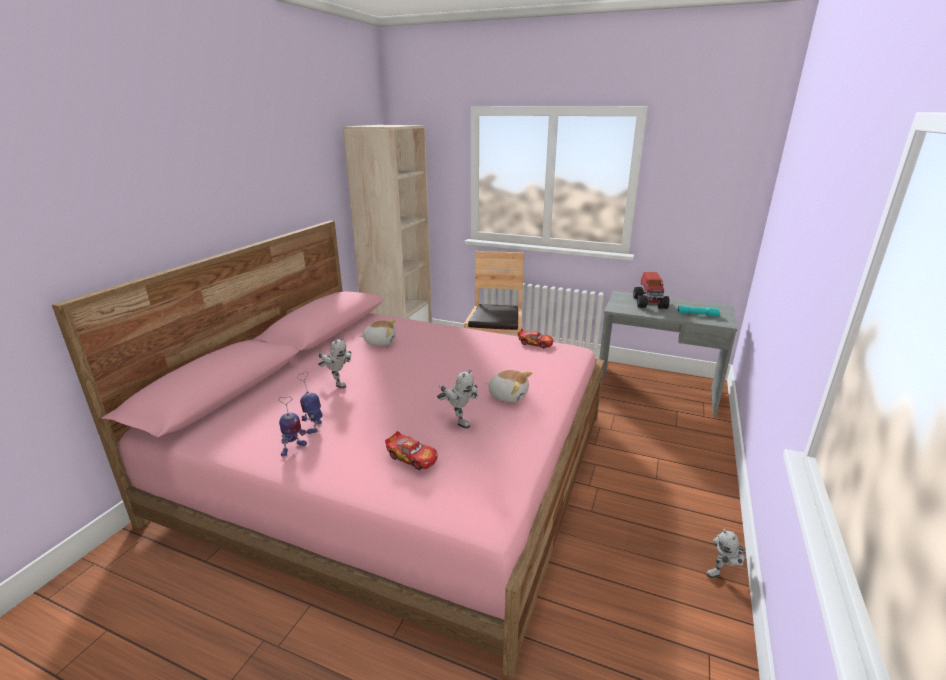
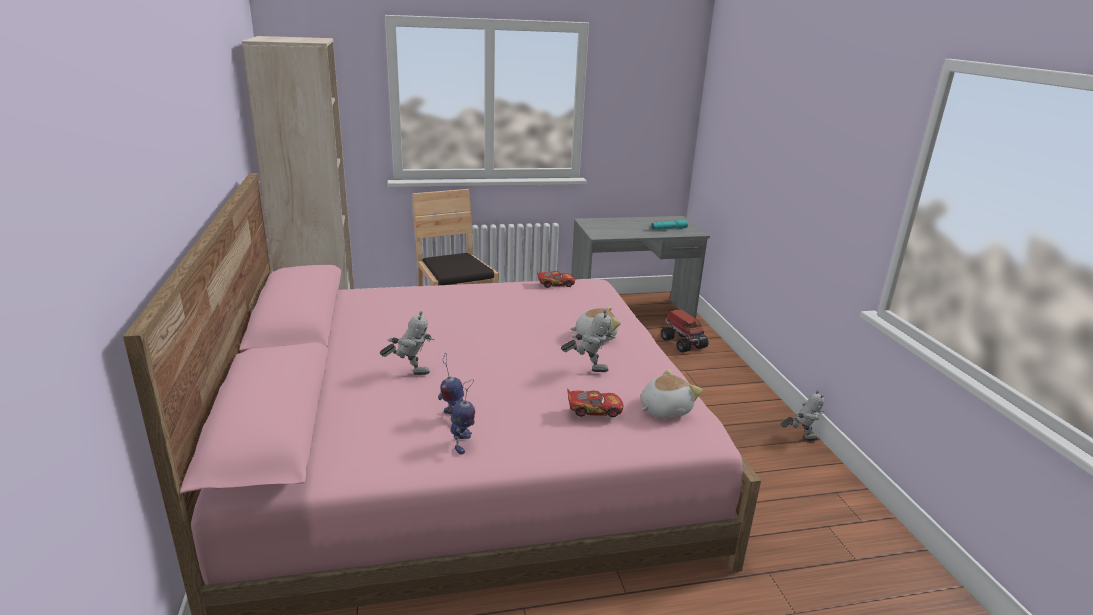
camera: 35 degrees left, 0 degrees up
plush toy [360,319,396,346] -> plush toy moved to [641,369,702,418]
toy truck [633,272,669,309] -> toy truck moved to [661,309,709,352]
toy robot [706,529,746,578] -> toy robot turned 120 degrees counterclockwise [781,390,825,441]

